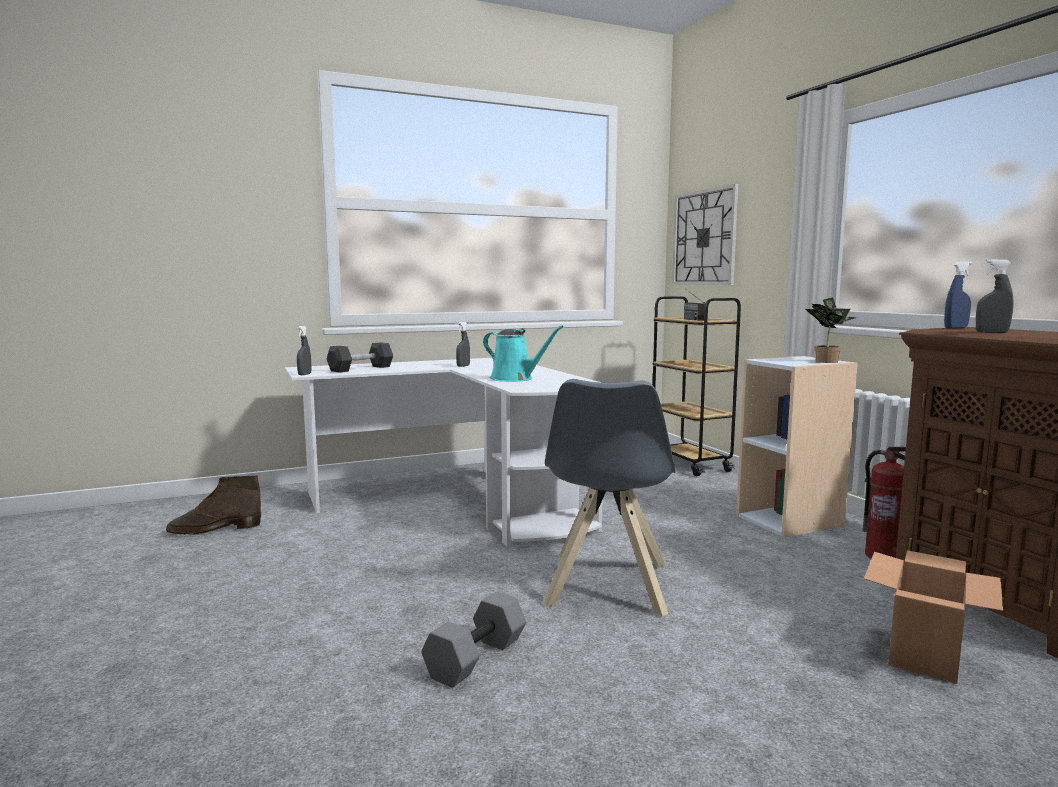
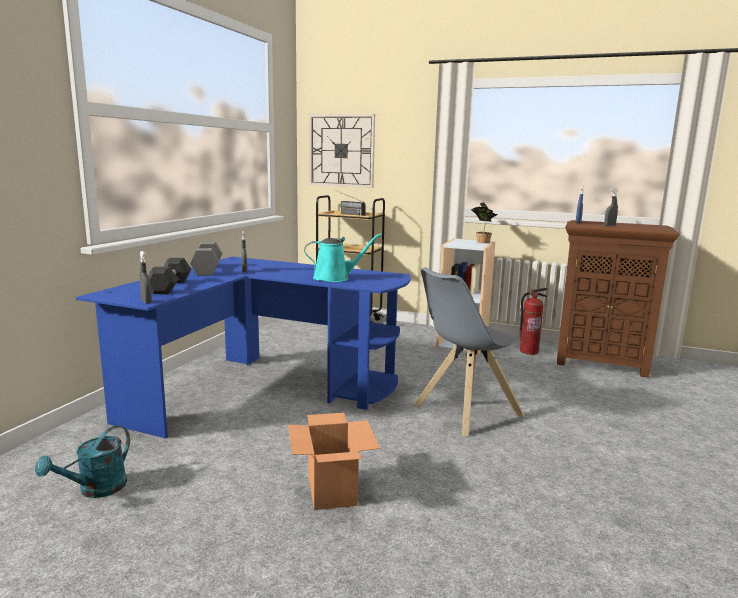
camera: 45 degrees left, 5 degrees up
brown boot [166,476,261,535] -> turquoise watering can [35,425,130,498]
white desk [285,358,602,547] -> blue desk [76,257,411,438]
grey dumbbell [421,592,526,688] -> grey dumbbell moved to [190,242,222,276]
grey chair [543,379,676,616] -> grey chair turned 90 degrees clockwise [413,267,524,436]
cardboard box [864,550,1003,684] -> cardboard box moved to [288,413,380,510]

